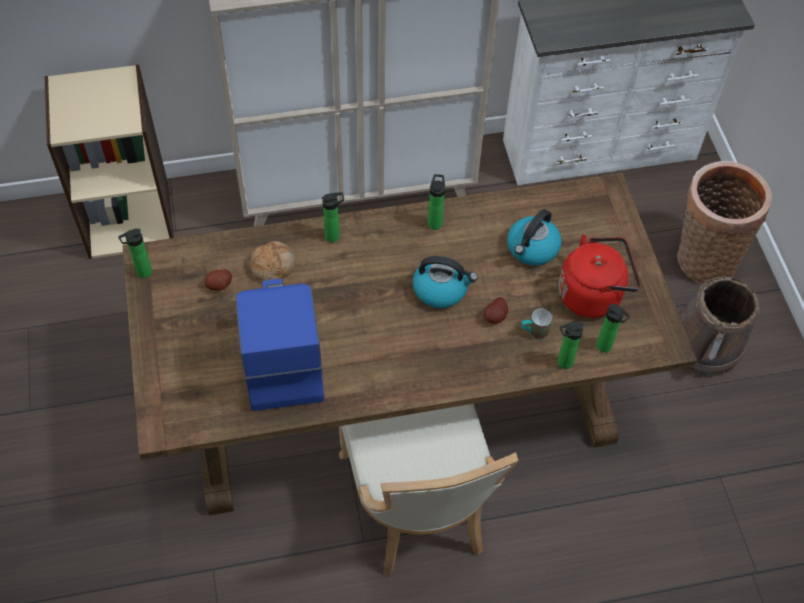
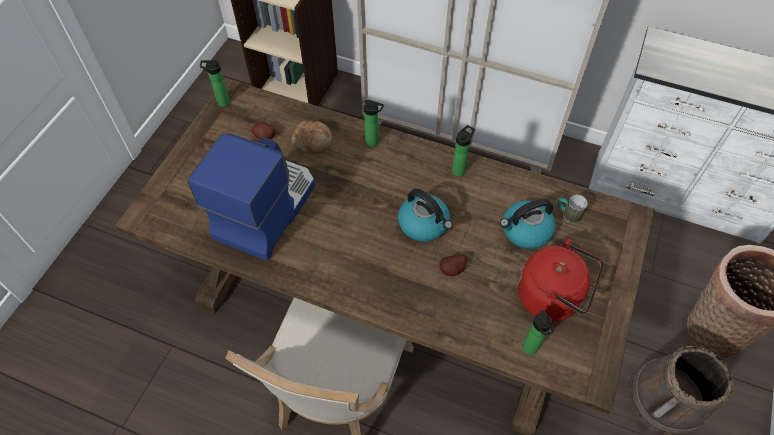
camera: 35 degrees right, 0 degrees up
mug [521,308,552,340] -> mug moved to [558,195,588,224]
bottle [557,322,584,369] -> none

